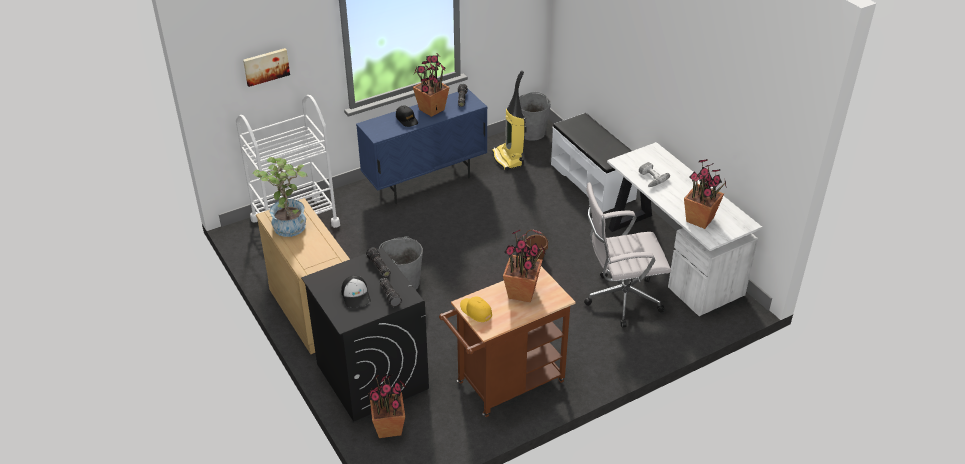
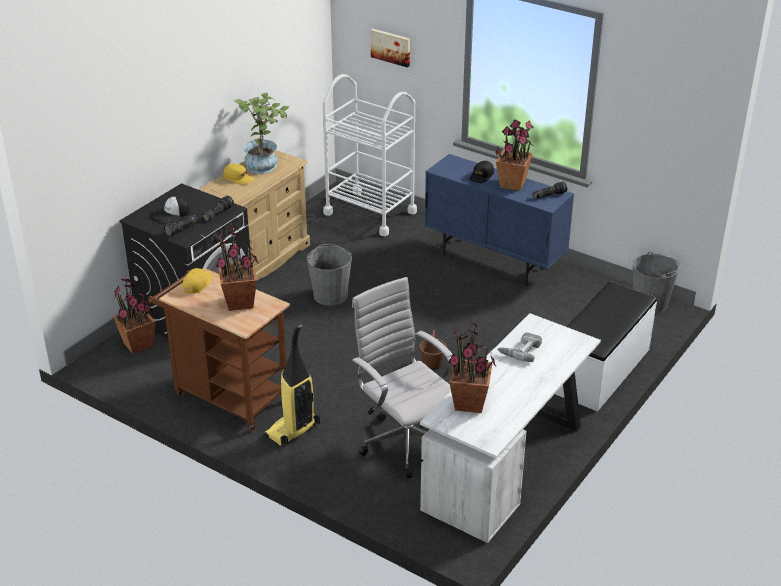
camera: 65 degrees right, 5 degrees down
vacuum cleaner [492,70,527,171] -> vacuum cleaner moved to [264,324,320,448]
none -> yellow cap [223,164,254,185]

